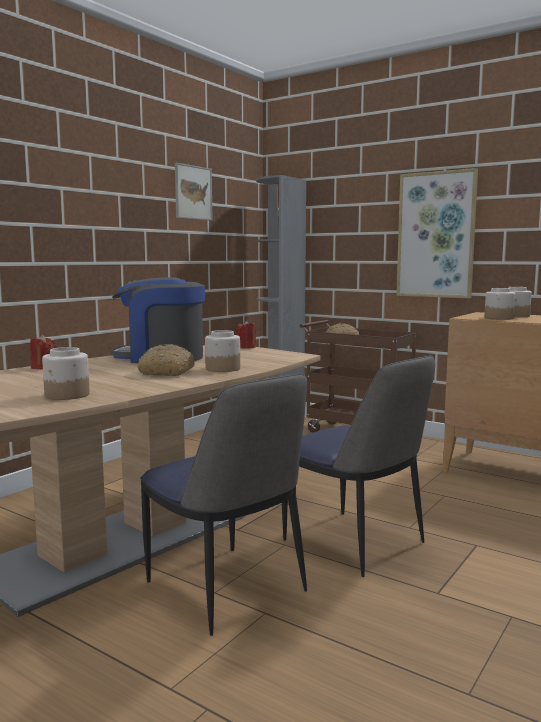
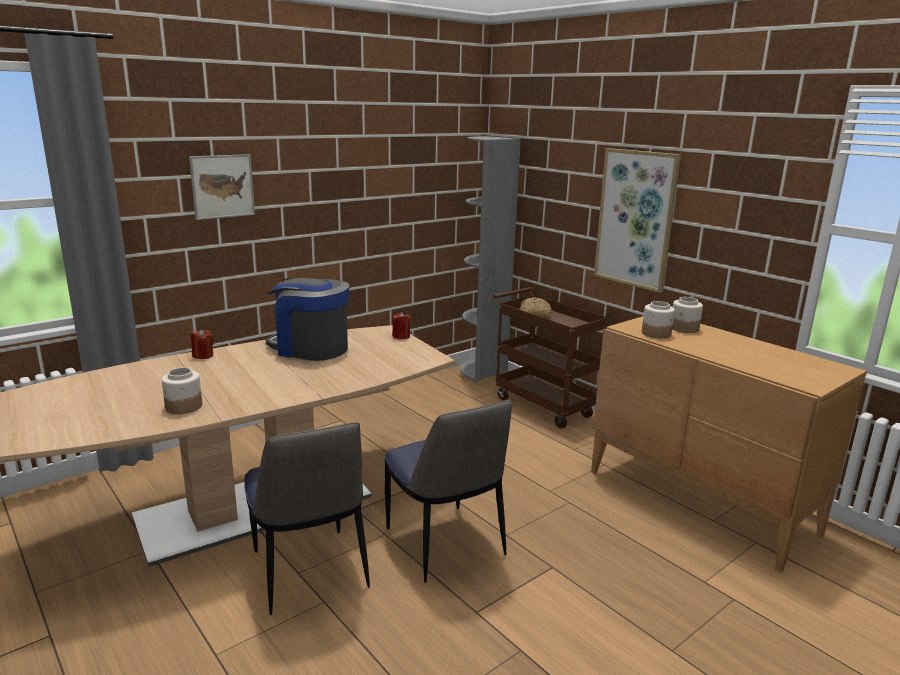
camera: 15 degrees right, 10 degrees up
bread [138,344,195,376] -> none
picture [175,163,212,221] -> picture moved to [189,154,255,220]
jar [205,330,240,372] -> none

